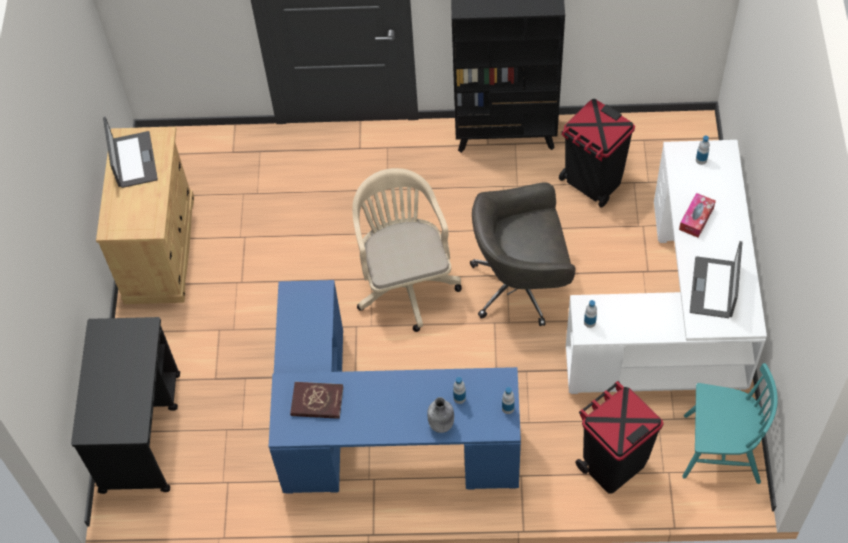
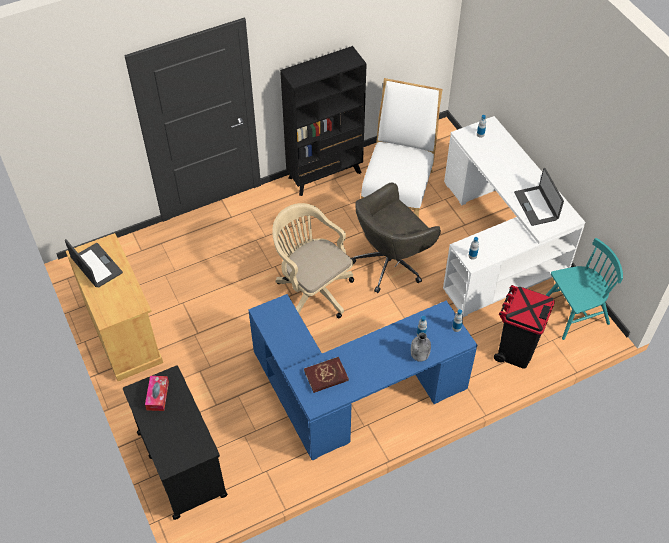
camera: 30 degrees left, 5 degrees down
black trash can [559,99,635,207] -> white chair [361,78,443,217]
tissue box [679,193,716,238] -> tissue box moved to [145,376,169,411]

